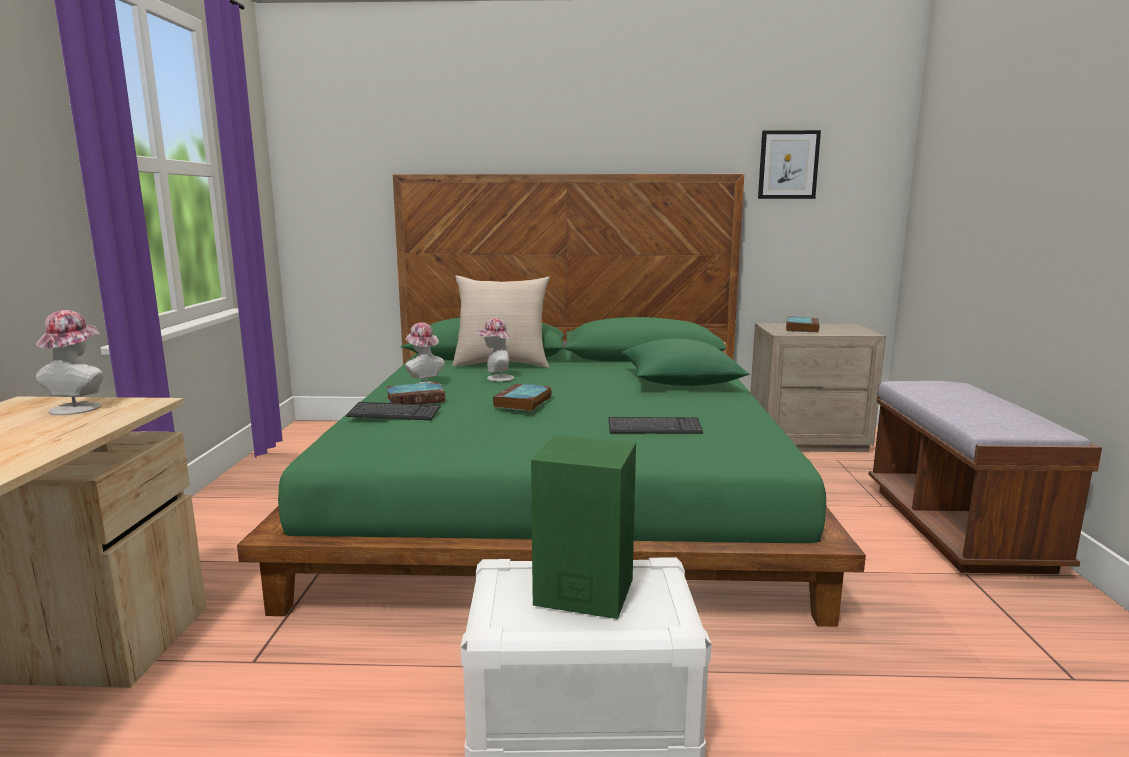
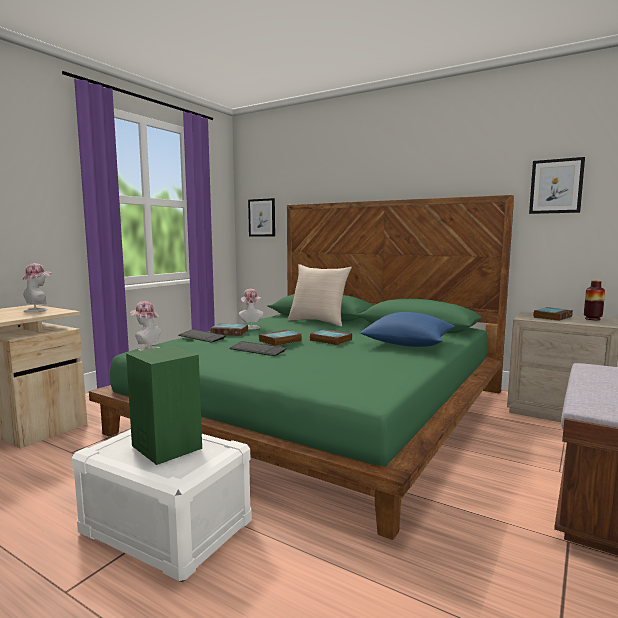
camera: 30 degrees right, 5 degrees down
hat [476,318,514,382] -> hat moved to [130,301,161,351]
keyboard [608,417,703,434] -> keyboard moved to [229,341,287,356]
green pillow [622,339,750,386] -> blue pillow [360,312,455,347]
none -> picture [248,198,275,236]
none -> book [309,329,352,345]
none -> vase [584,281,605,320]

